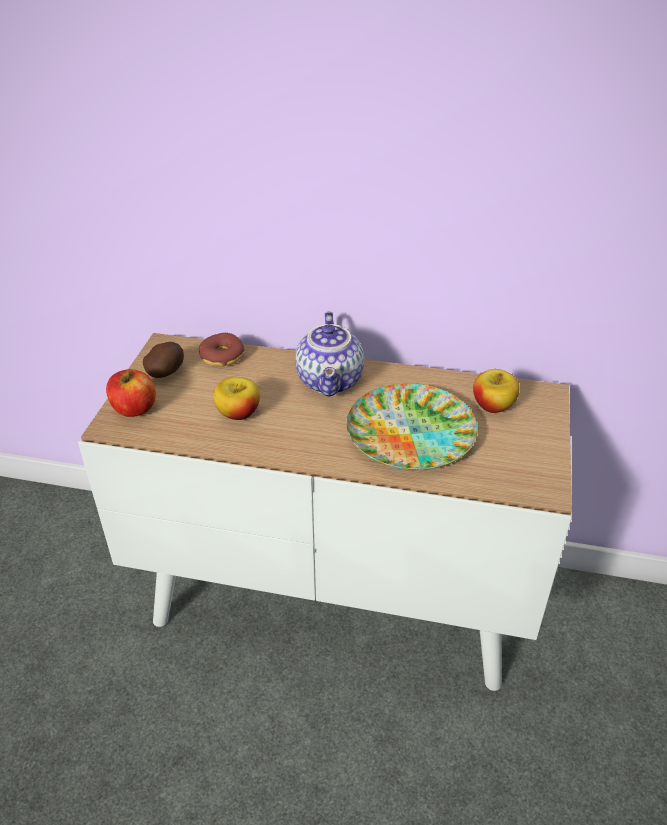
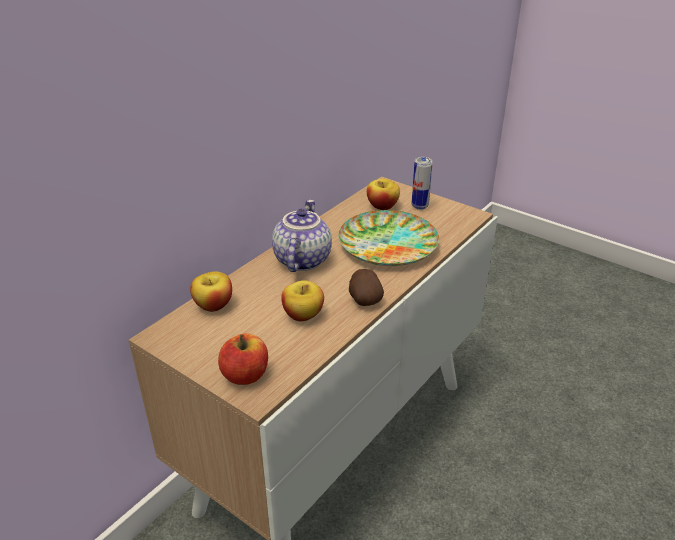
camera: 65 degrees left, 5 degrees down
potato [143,342,184,378] -> potato moved to [349,269,384,306]
donut [199,333,245,367] -> apple [190,272,232,312]
teapot [295,312,364,396] -> teapot turned 105 degrees counterclockwise [272,200,332,272]
none -> can [412,157,433,210]

